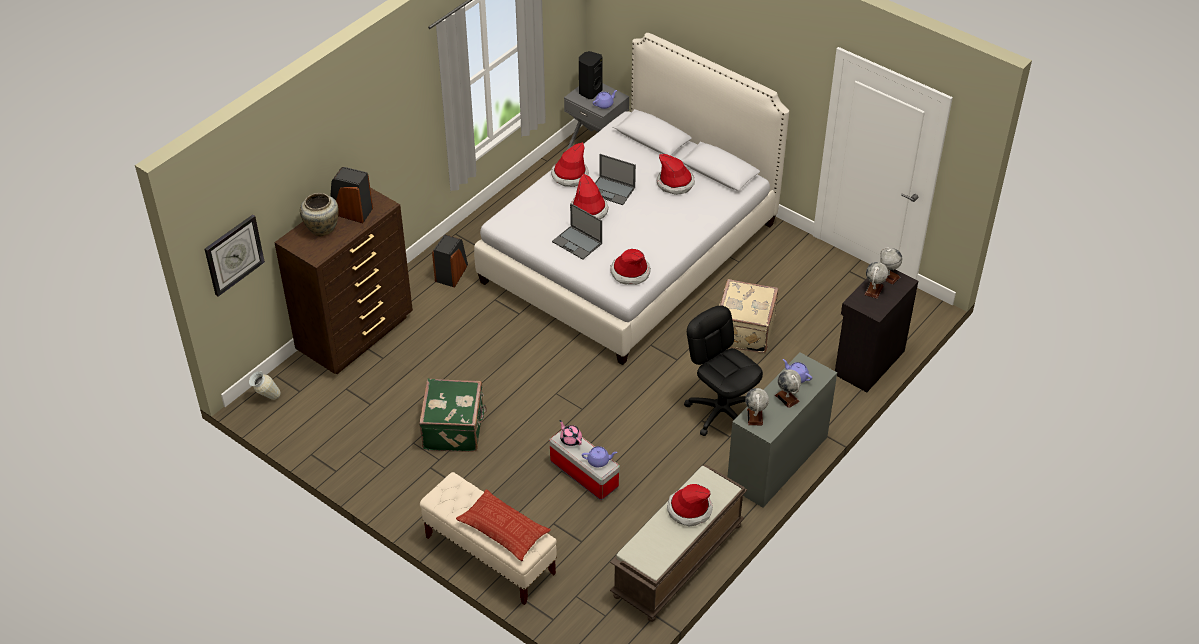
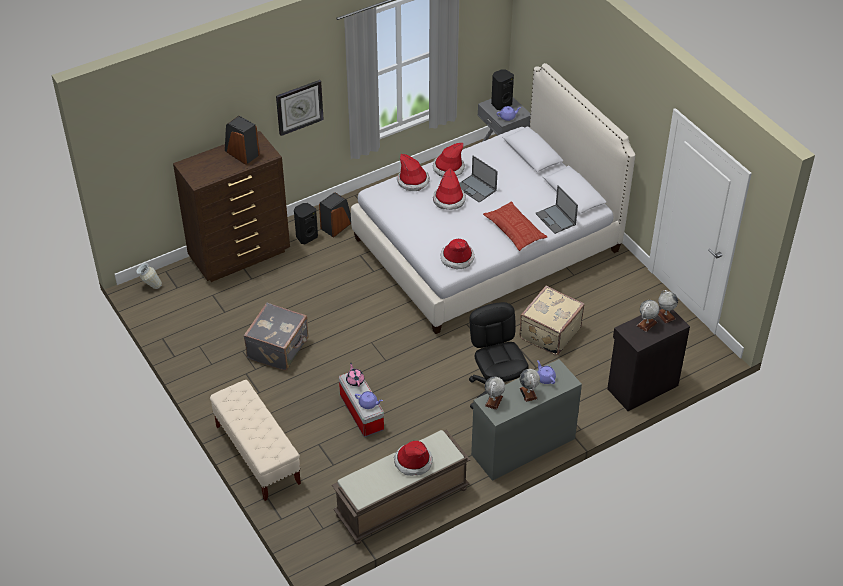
camera: 20 degrees right, 0 degrees up
wall clock [205,215,265,296] -> wall clock moved to [276,80,324,136]
beige vase [300,193,339,236] -> none
green suitcase [419,379,487,452] -> grey suitcase [244,302,308,371]
pillow [456,489,551,561] -> pillow moved to [483,201,547,251]
laptop [552,203,602,259] -> laptop moved to [535,185,578,234]
hat [657,154,695,195] -> hat moved to [397,154,430,191]
none -> black speaker [294,203,318,244]

